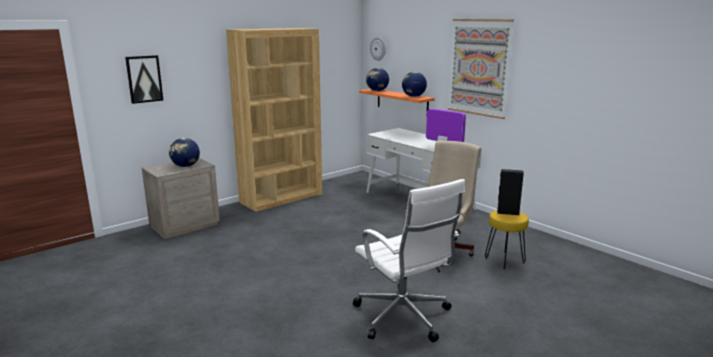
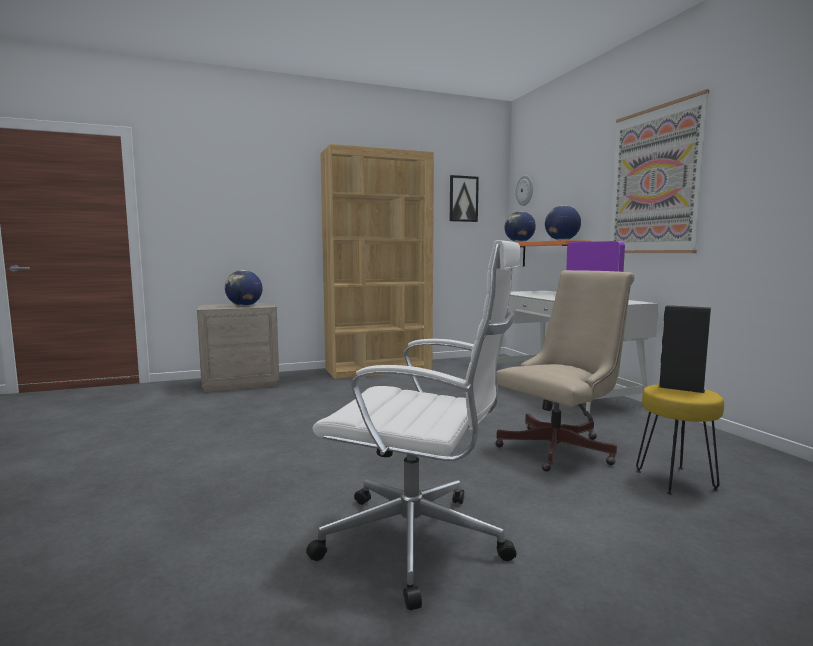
camera: 20 degrees right, 10 degrees down
picture [125,55,163,104] -> picture moved to [450,175,479,222]
white office chair [353,179,465,342] -> white office chair turned 60 degrees counterclockwise [306,240,520,610]

